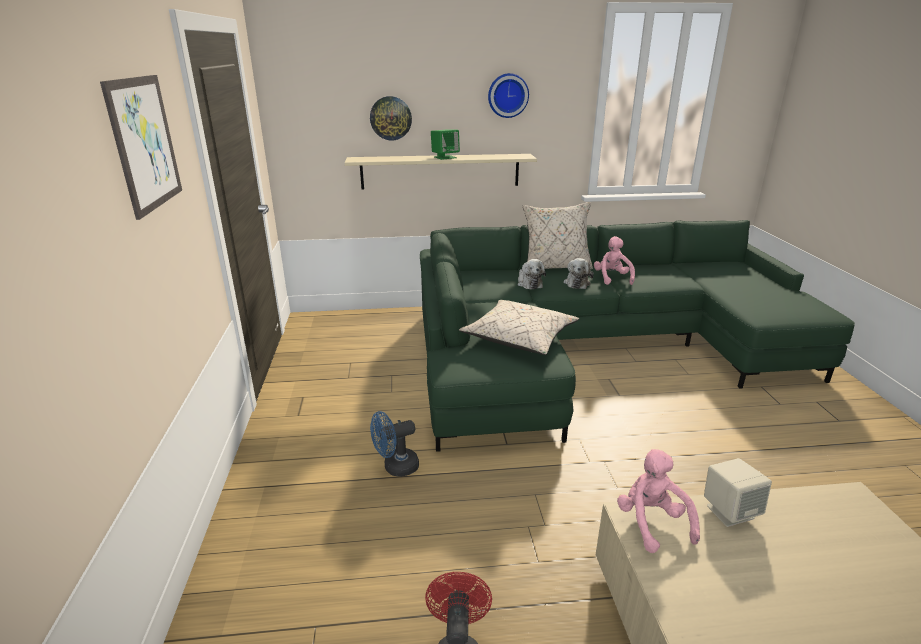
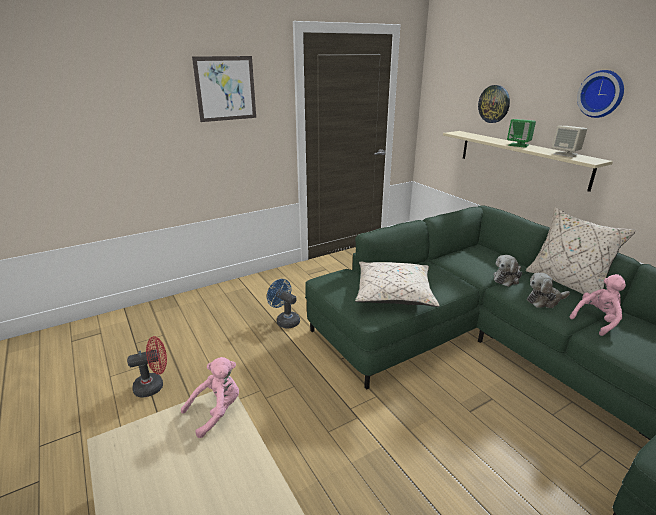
camera: 65 degrees right, 0 degrees up
beige speaker [704,458,772,527] -> beige speaker moved to [552,126,587,157]

